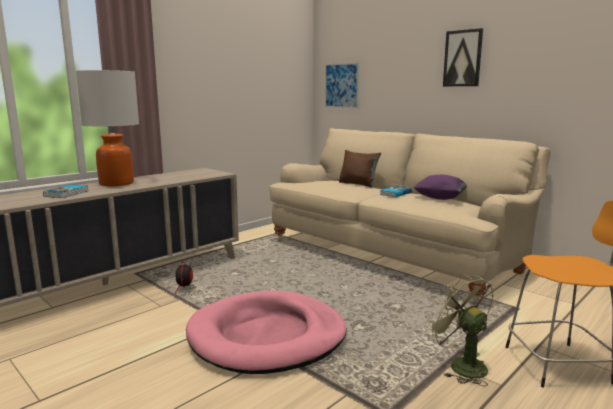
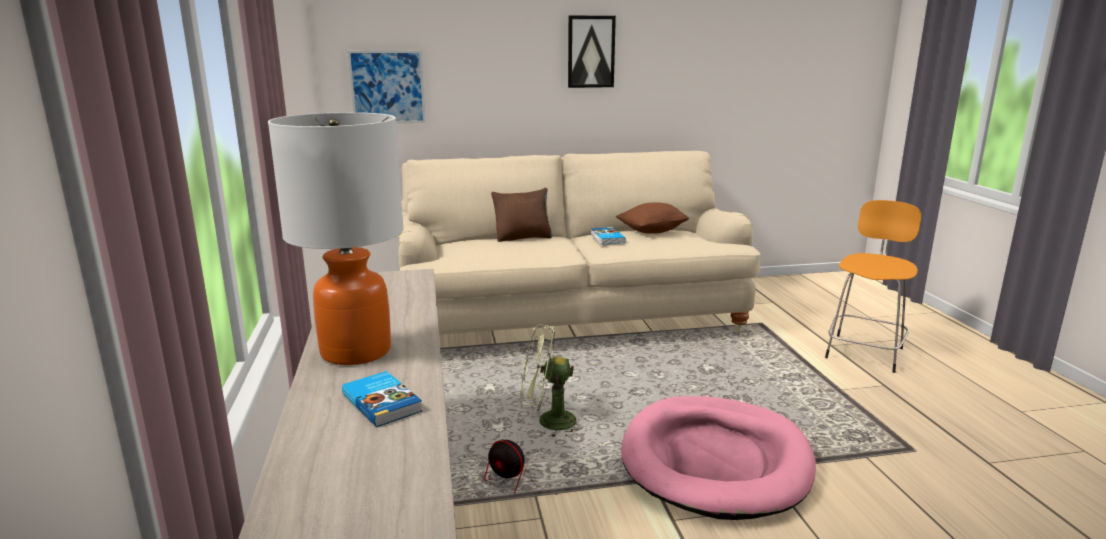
camera: 55 degrees left, 5 degrees up
purple pillow [413,175,467,200] -> brown pillow [616,202,689,234]
green fan [425,274,493,387] -> green fan moved to [521,324,582,438]

